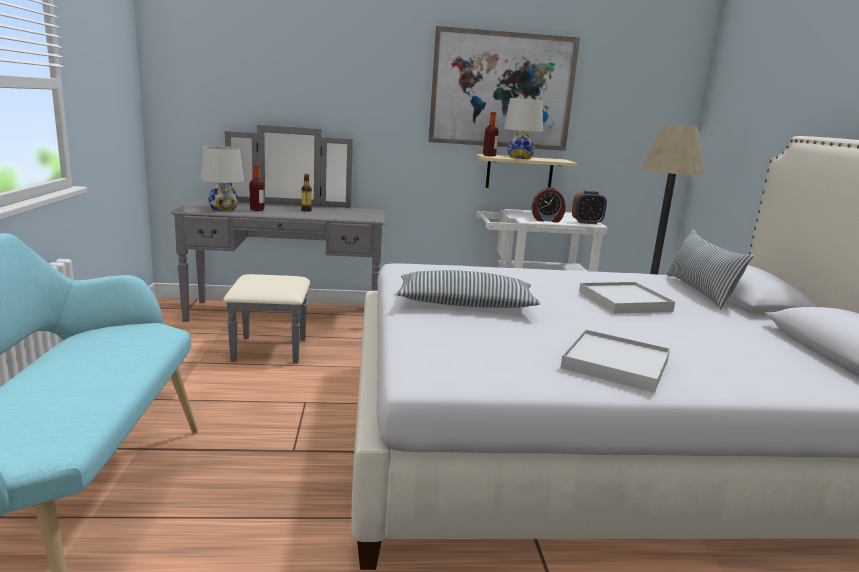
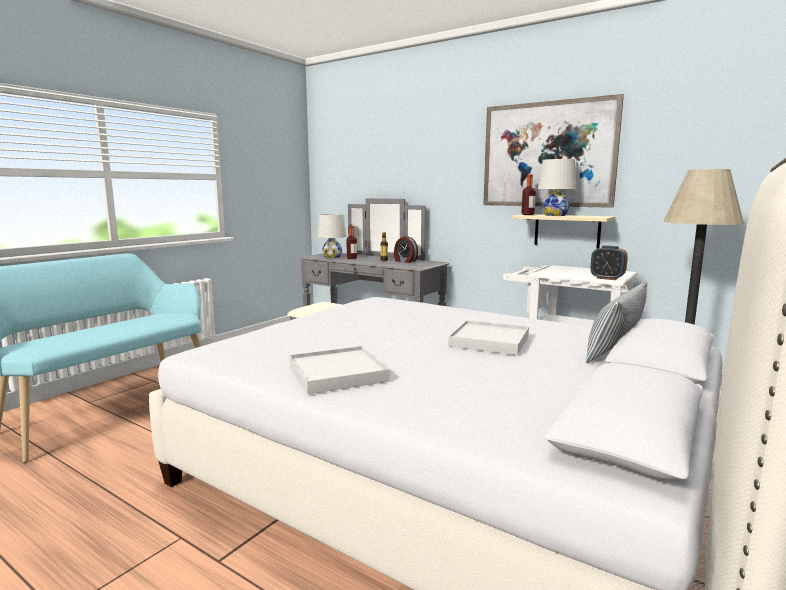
camera: 40 degrees right, 5 degrees down
pillow [396,270,540,308] -> none
alarm clock [532,187,566,222] -> alarm clock moved to [394,236,418,263]

